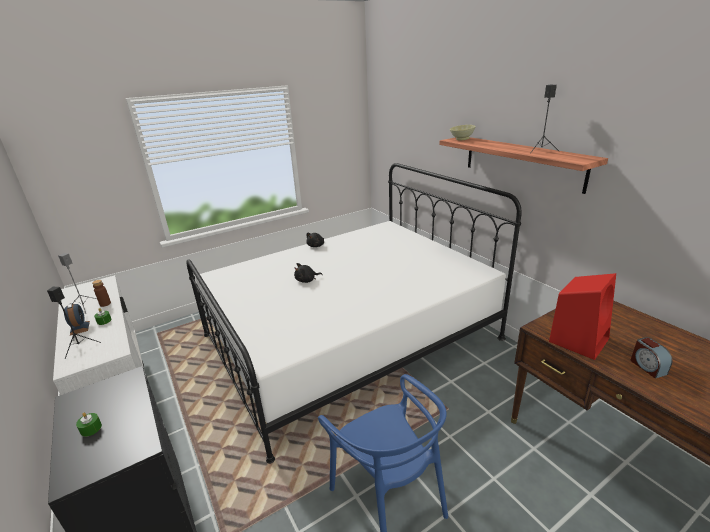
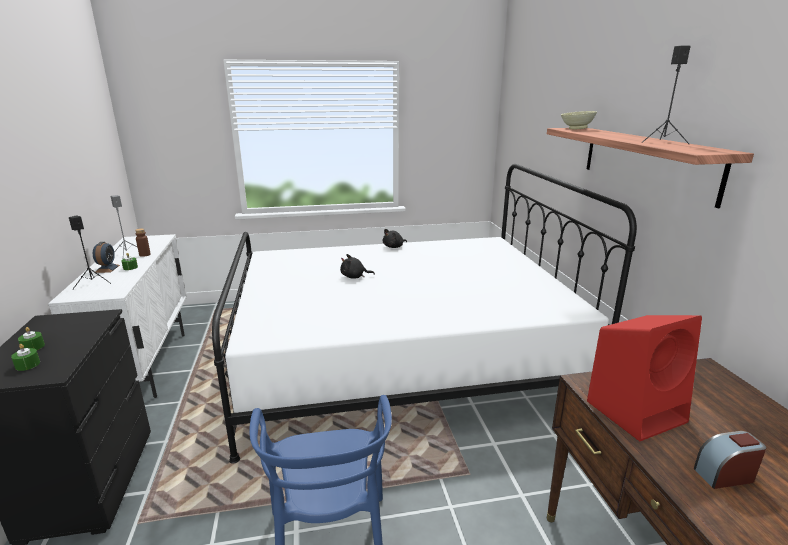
camera: 20 degrees right, 5 degrees down
alarm clock [631,337,672,378] -> alarm clock turned 75 degrees clockwise [694,431,766,489]
none -> green candle [11,344,40,371]

